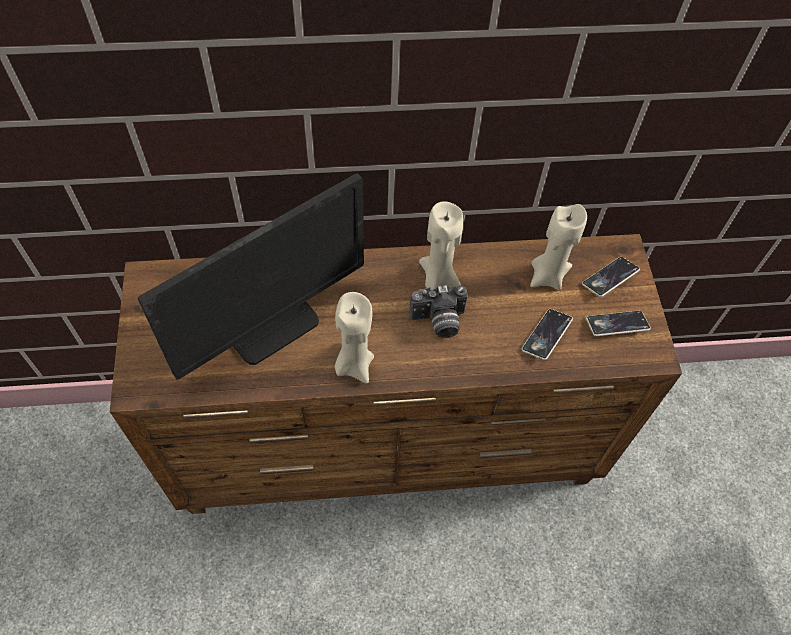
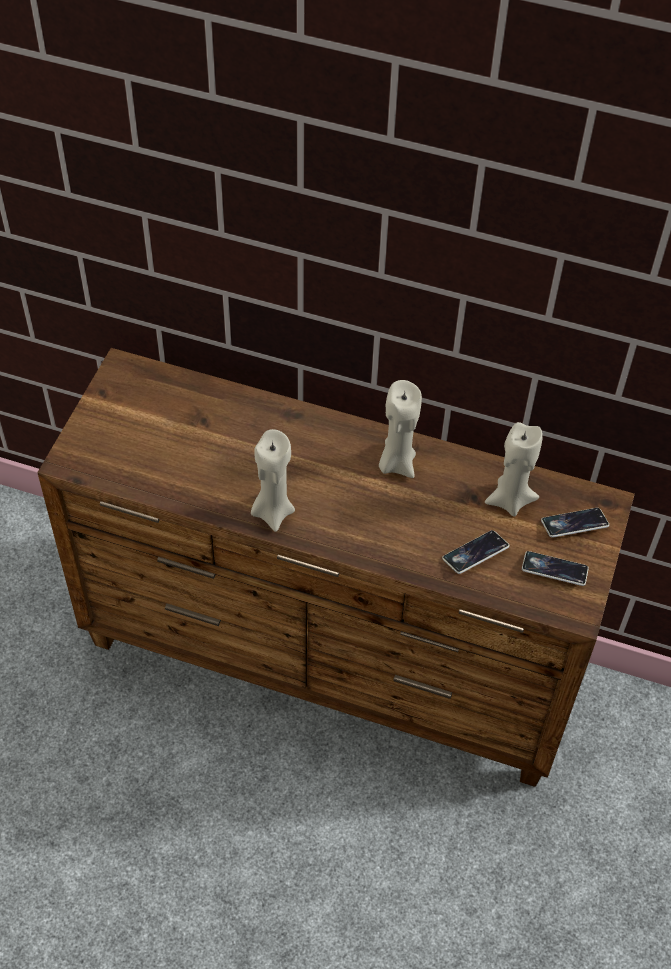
camera: 25 degrees right, 5 degrees down
monitor [138,173,364,380] -> none
camera [409,285,468,338] -> none

